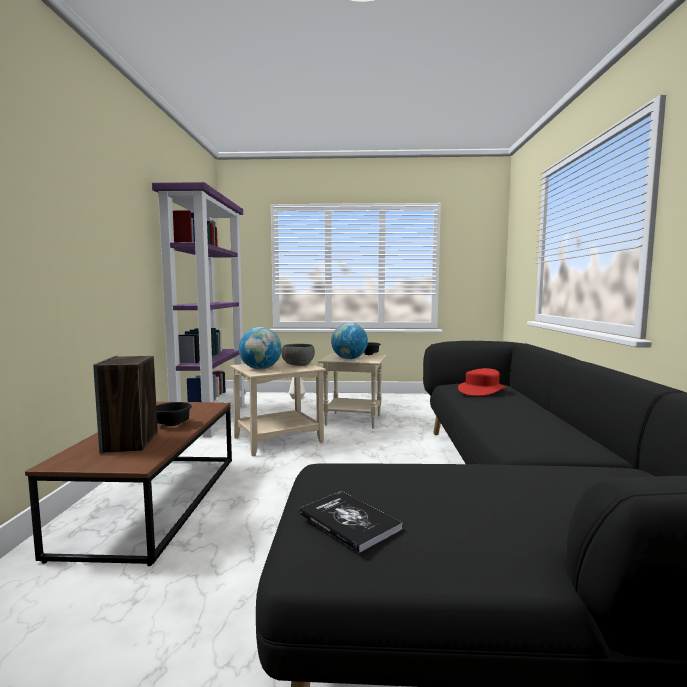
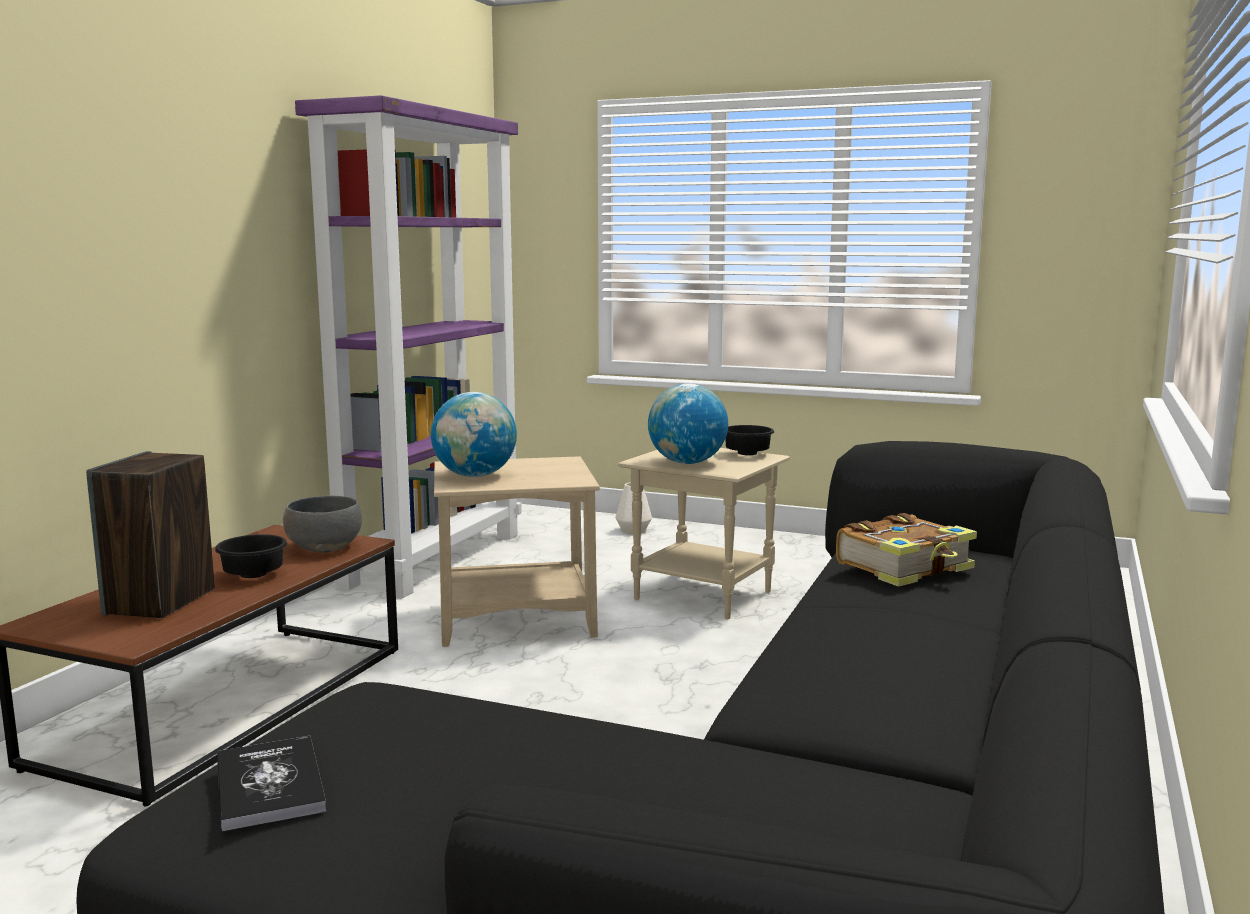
camera: 20 degrees right, 5 degrees up
grey bowl [281,344,315,366] -> grey bowl moved to [283,495,362,552]
red hat [458,368,507,396] -> book [836,513,977,587]

